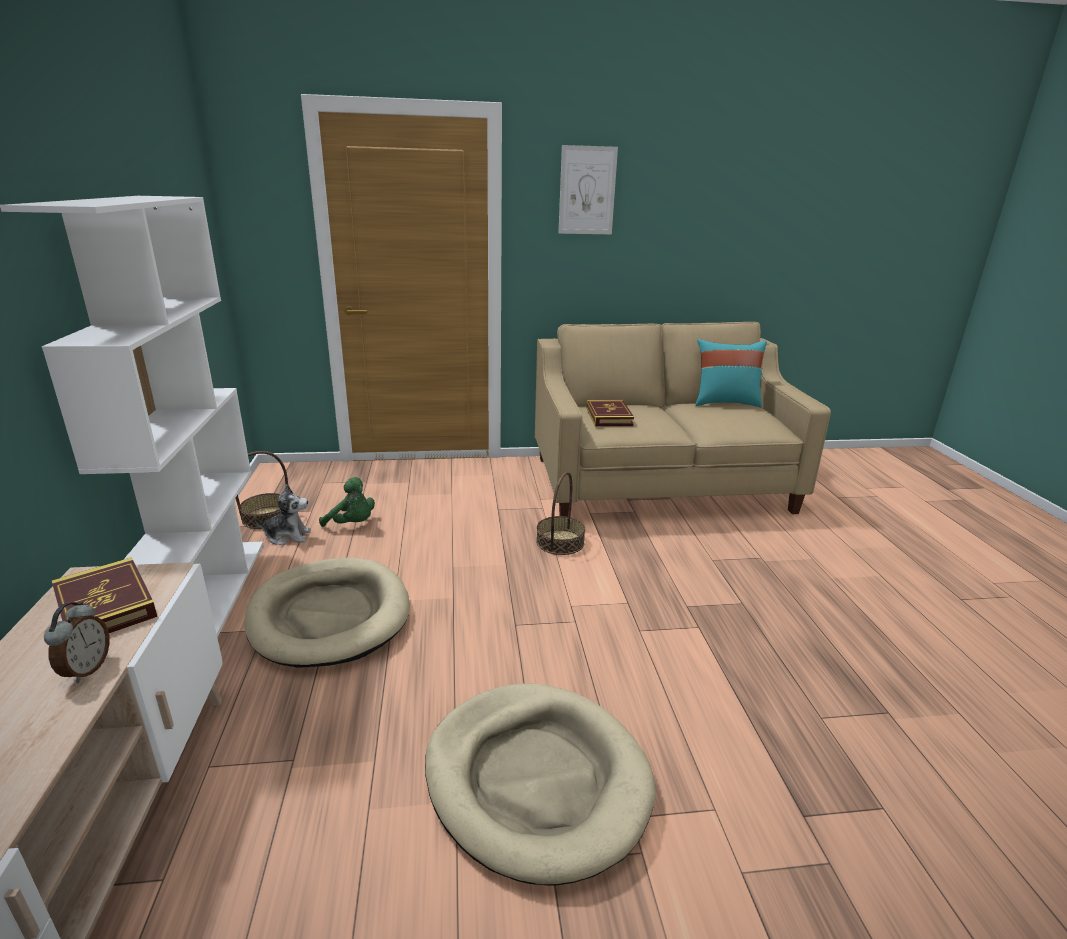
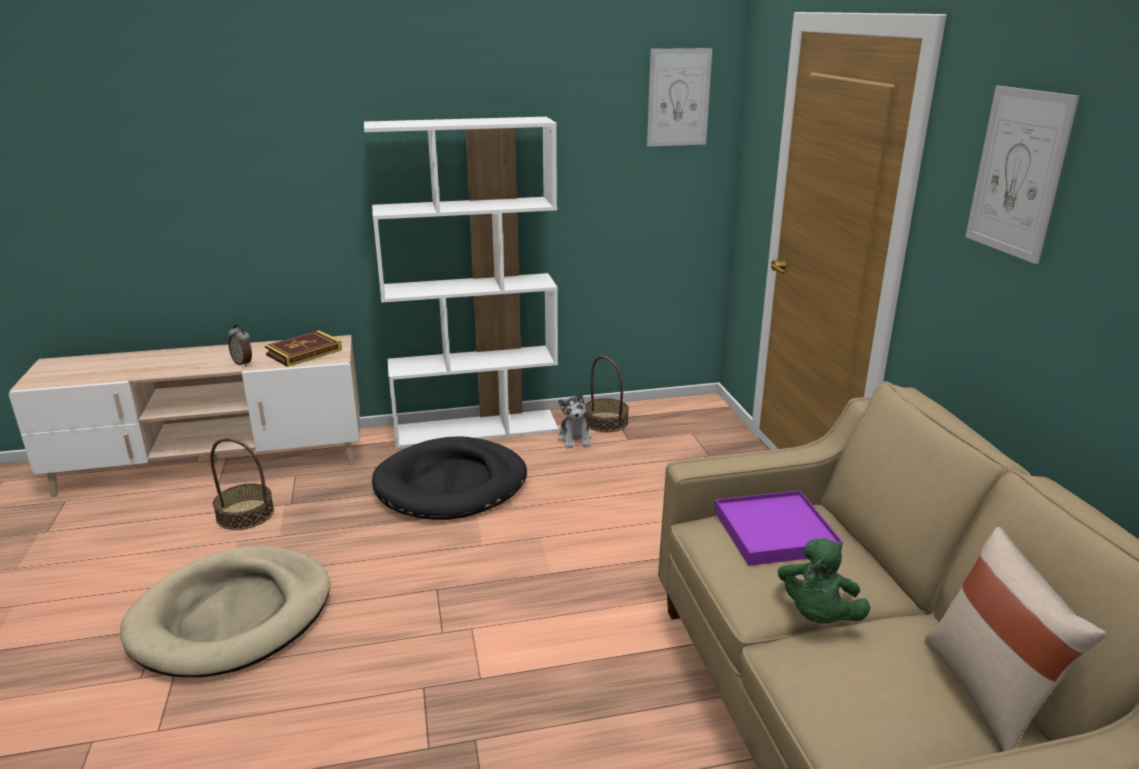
camera: 85 degrees right, 0 degrees up
alarm clock [44,602,110,683] -> alarm clock turned 45 degrees clockwise [228,324,252,367]
beige dog bed [244,558,410,668] -> black dog bed [372,436,527,520]
green plush toy [319,477,375,527] -> green plush toy moved to [778,538,870,624]
basket [536,472,585,555] -> basket moved to [210,438,274,530]
book [586,400,634,426] -> purple tray [714,491,843,566]
turquoise pillow [695,339,766,407] -> beige pillow [924,527,1106,752]
none -> picture [647,48,712,146]

